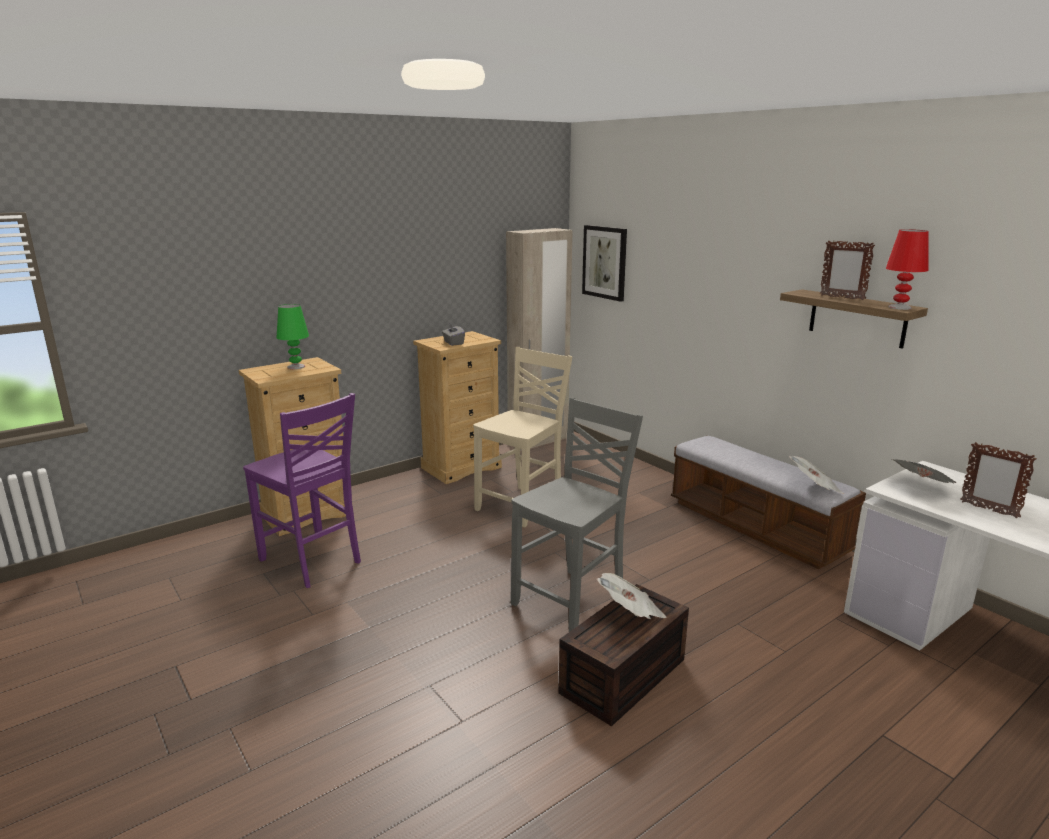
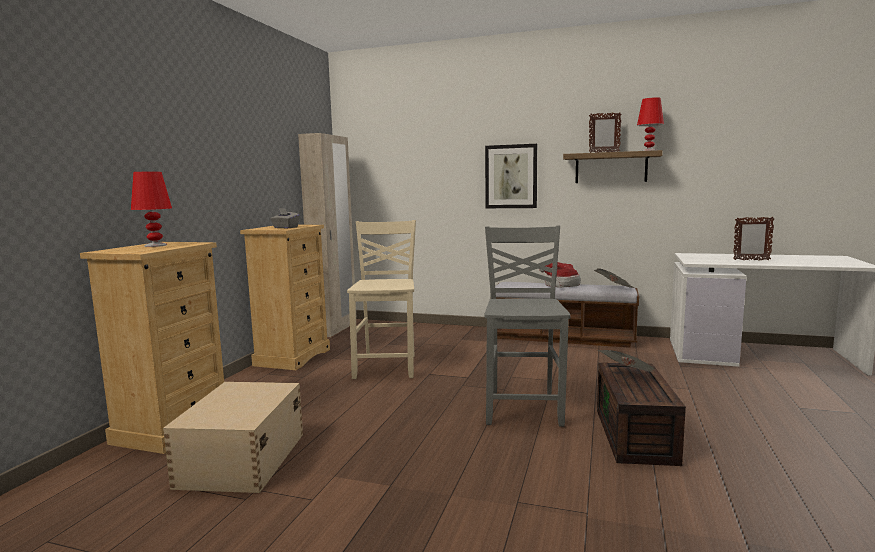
camera: 35 degrees left, 10 degrees down
purple chair [243,393,361,588] -> beige storage box [163,382,303,493]
green table lamp [276,304,309,369] -> red table lamp [131,172,172,247]
picture [582,225,627,302] -> picture moved to [485,144,537,208]
newspaper [892,459,956,484] -> none
none -> hat [539,262,581,288]

